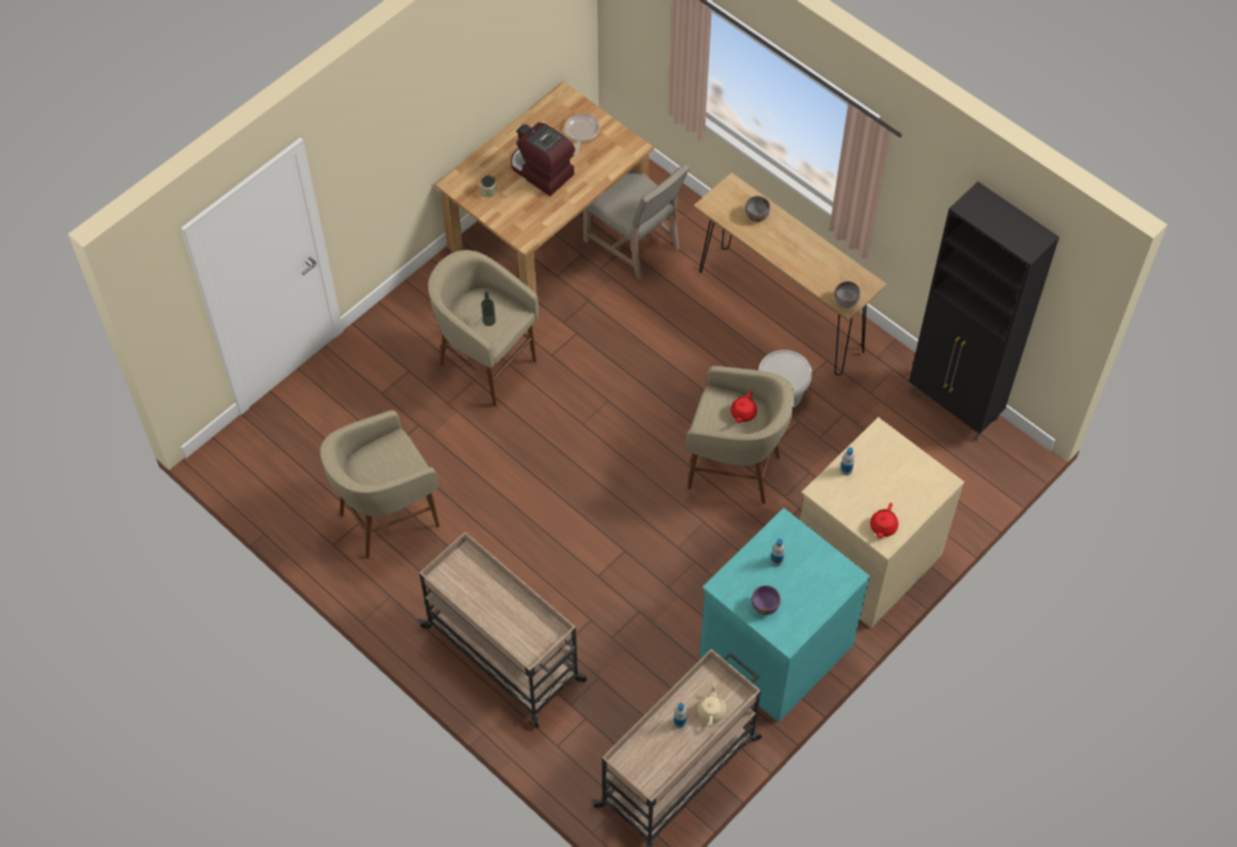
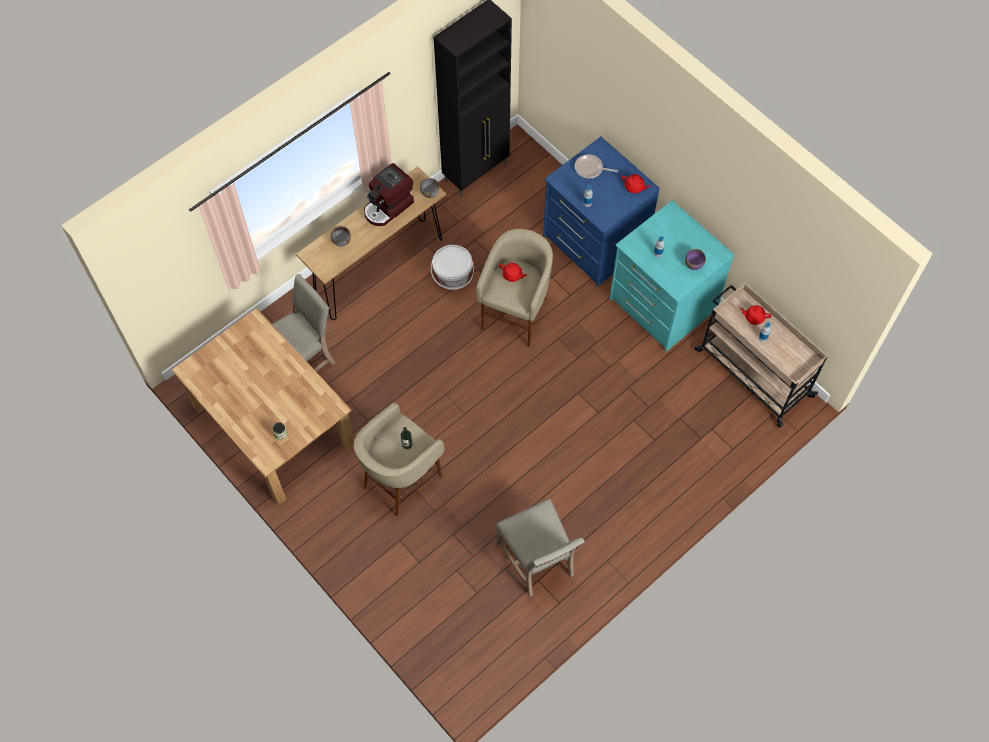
camera: 85 degrees left, 5 degrees up
beige stool [320,410,440,559] -> beige chair [496,498,585,597]
beige cart [418,532,587,728] -> none
coffee machine [511,122,575,196] -> coffee machine moved to [364,163,414,226]
frying pan [564,114,600,156] -> frying pan moved to [575,154,618,178]
beige teapot [697,681,726,727] -> red teapot [740,305,772,325]
beige dresser [800,417,964,628] -> blue dresser [543,136,660,287]

